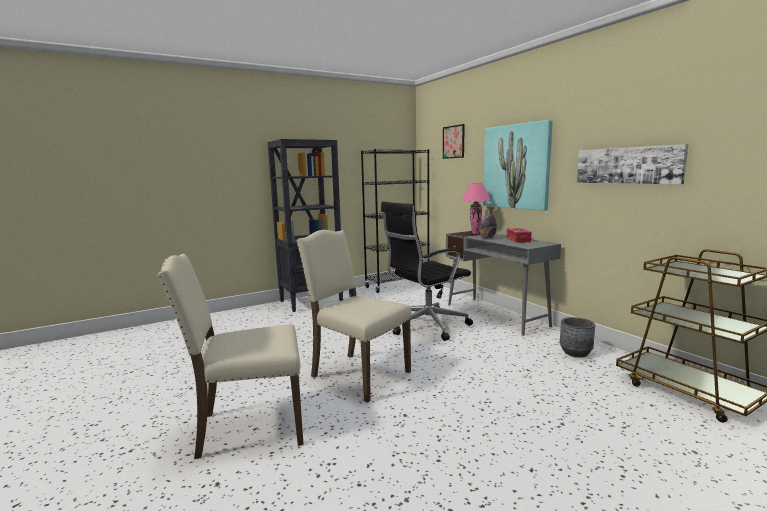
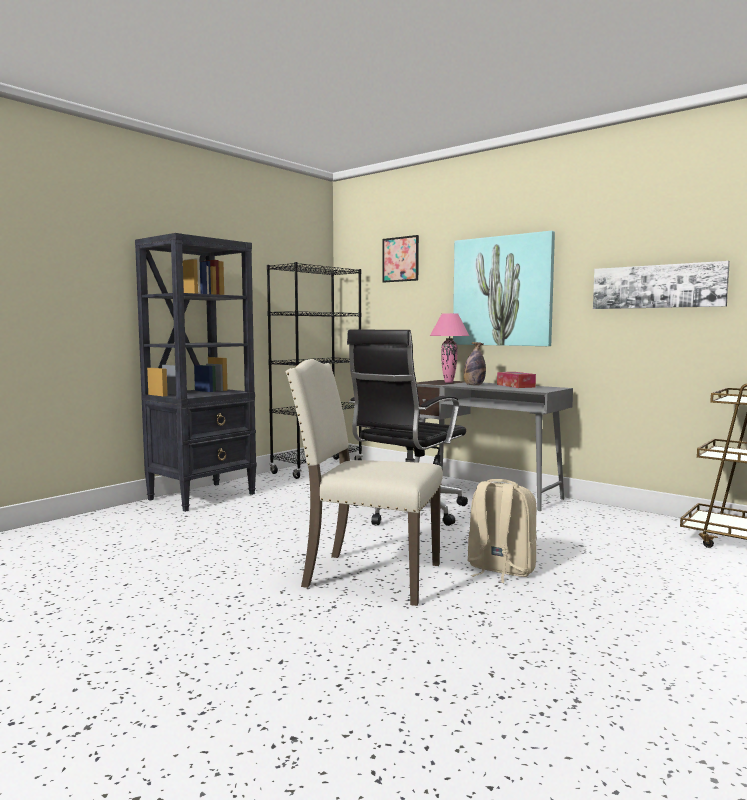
camera: 20 degrees left, 5 degrees down
beige chair [157,254,304,459] -> none
grey planter [560,317,595,358] -> none
none -> beige backpack [467,479,537,583]

